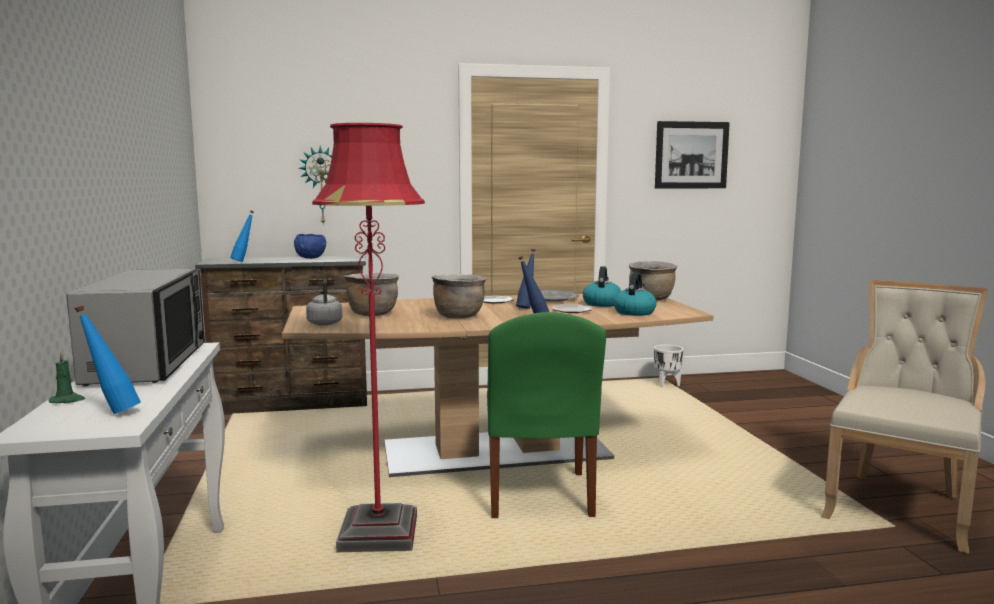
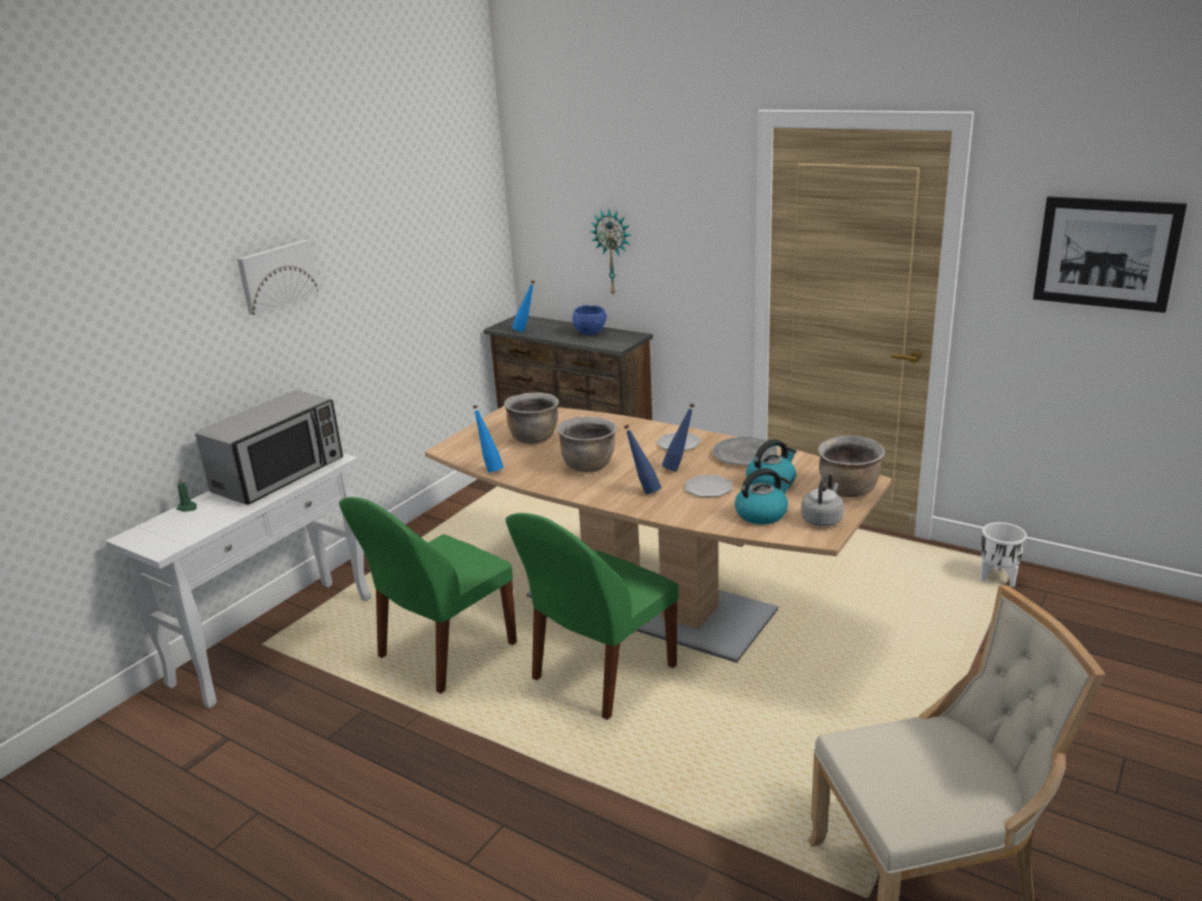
camera: 45 degrees right, 15 degrees up
blue bottle [75,306,141,414] -> blue bottle moved to [473,405,504,473]
grey kettle [306,280,343,325] -> grey kettle moved to [801,473,844,527]
red floor lamp [312,123,425,552] -> green chair [339,497,517,694]
none -> picture [237,240,318,315]

